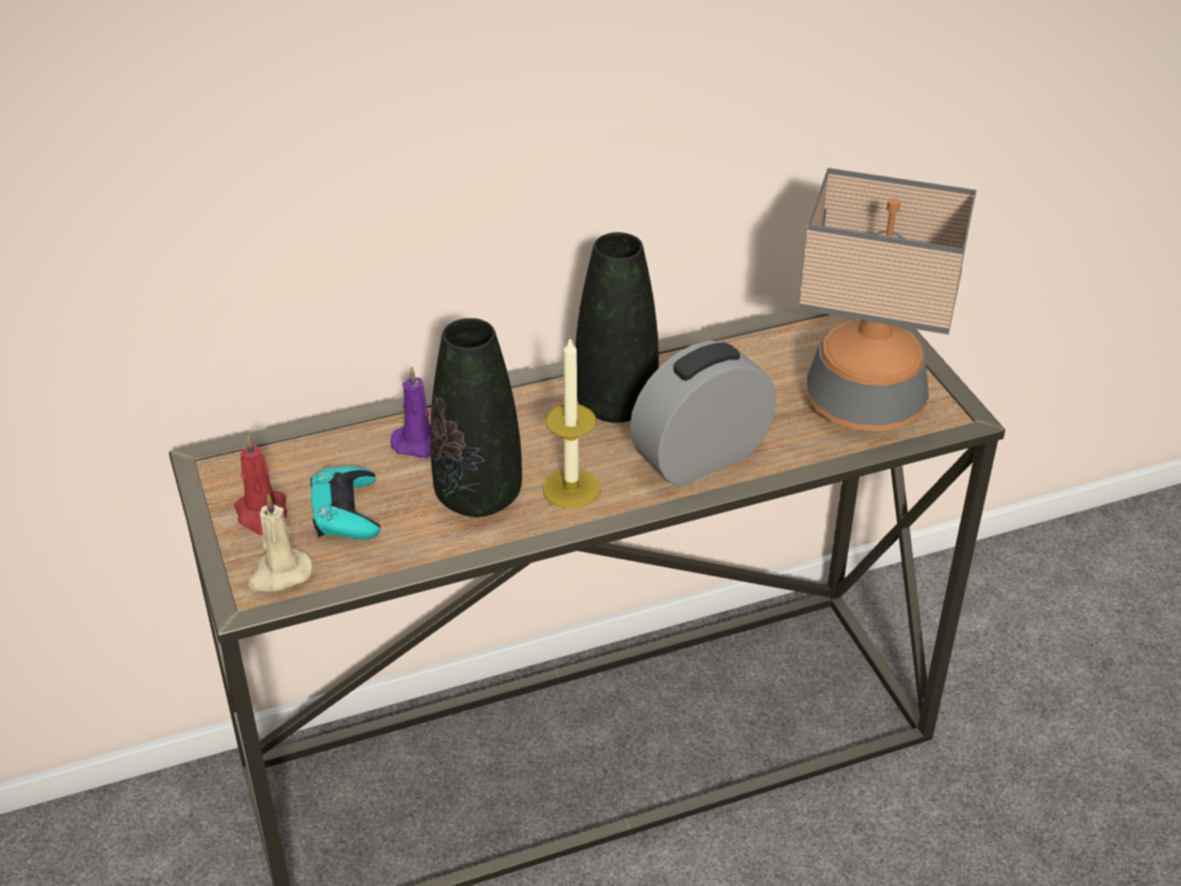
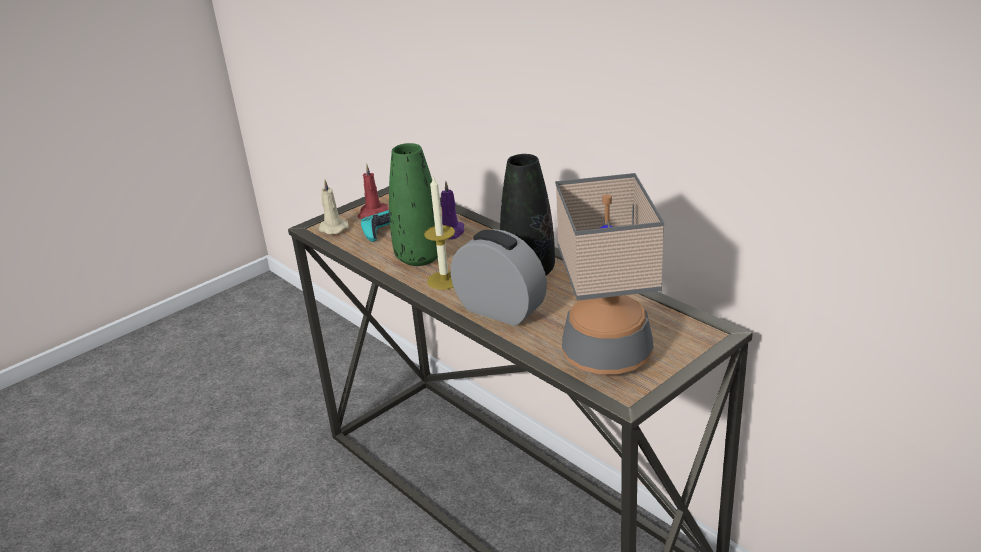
camera: 70 degrees right, 10 degrees down
black vase [430,318,522,517] -> green vase [389,143,438,266]

